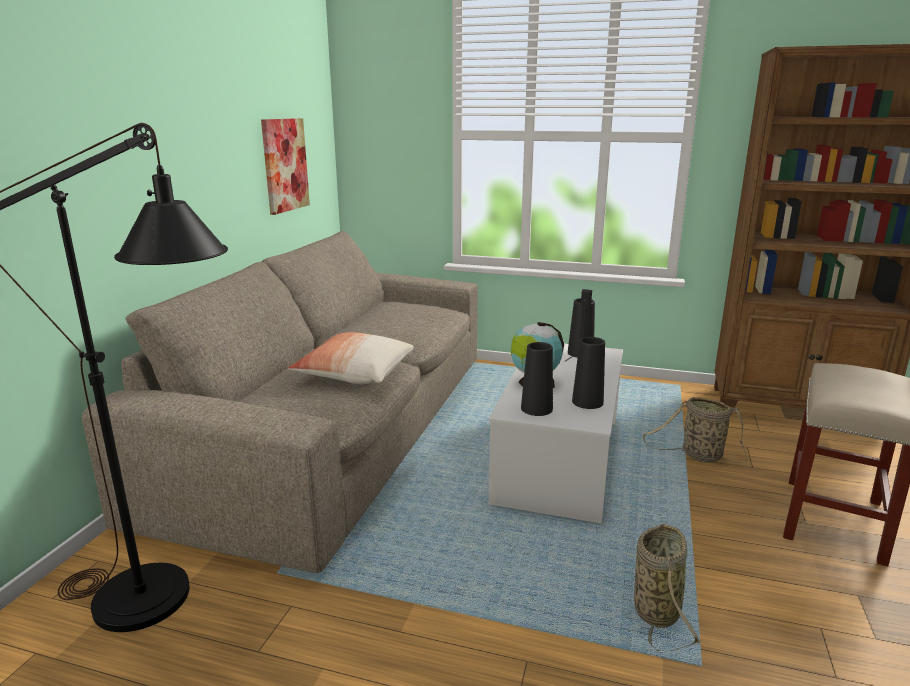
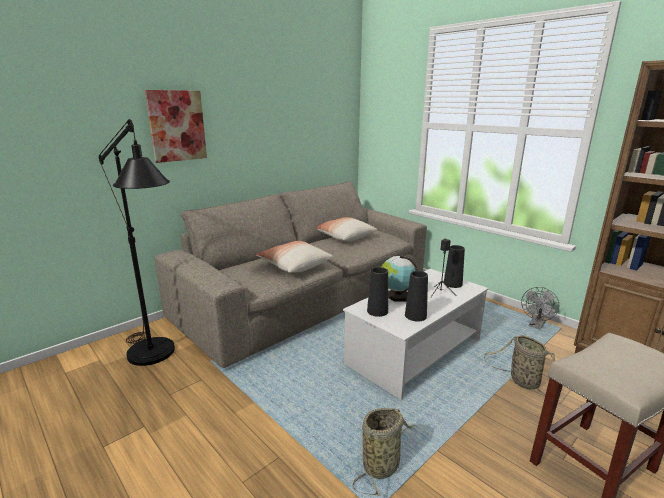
camera: 30 degrees right, 0 degrees up
picture [261,118,310,215] -> picture moved to [145,90,207,163]
none -> pillow [317,217,377,241]
none -> grey fan [521,287,560,329]

